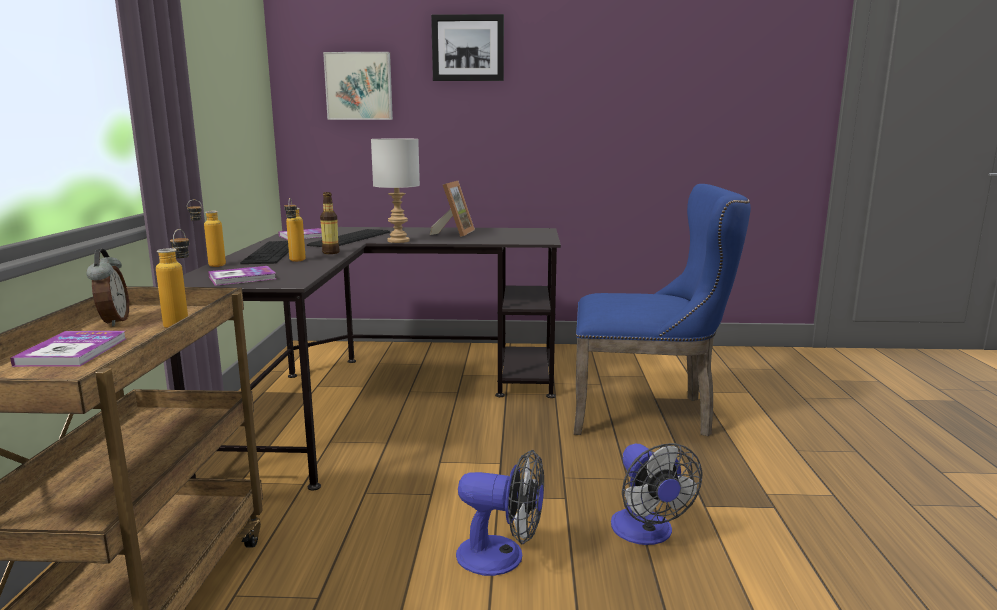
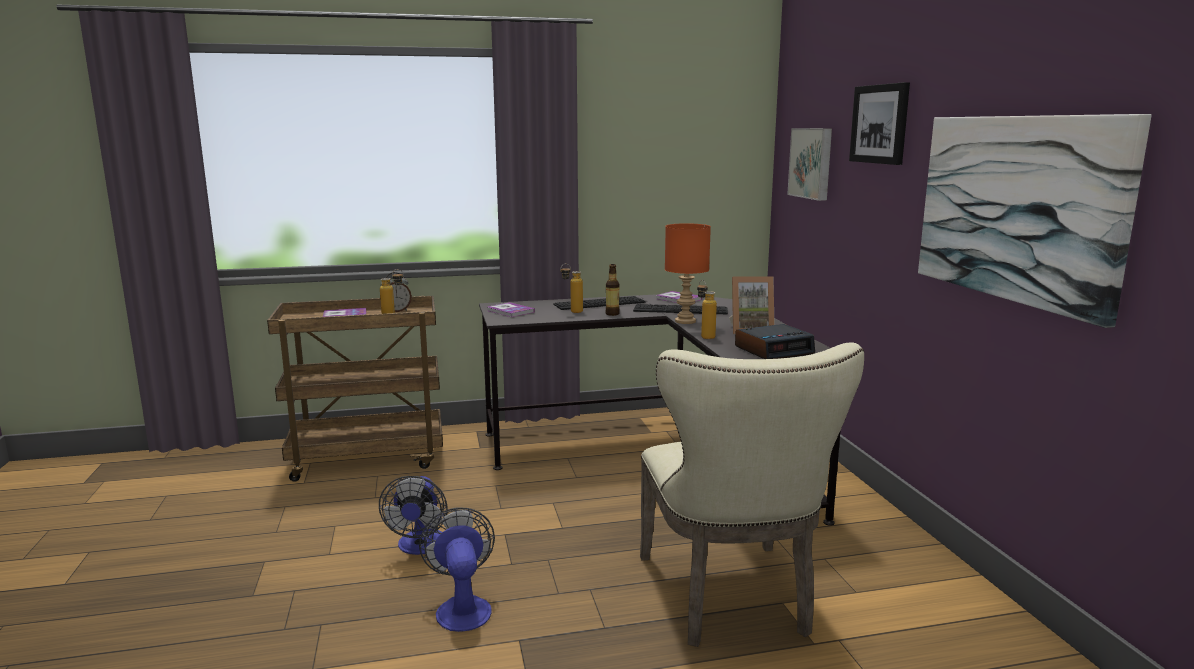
camera: 75 degrees right, 0 degrees up
bottle [187,200,226,267] -> bottle moved to [697,280,717,339]
grey table lamp [371,138,420,243] -> orange table lamp [665,223,711,324]
blue chair [574,184,751,437] -> beige chair [640,342,864,647]
fan [611,443,703,545] -> fan turned 105 degrees clockwise [419,507,495,632]
none -> alarm clock [735,324,815,359]
none -> picture [918,114,1152,328]

